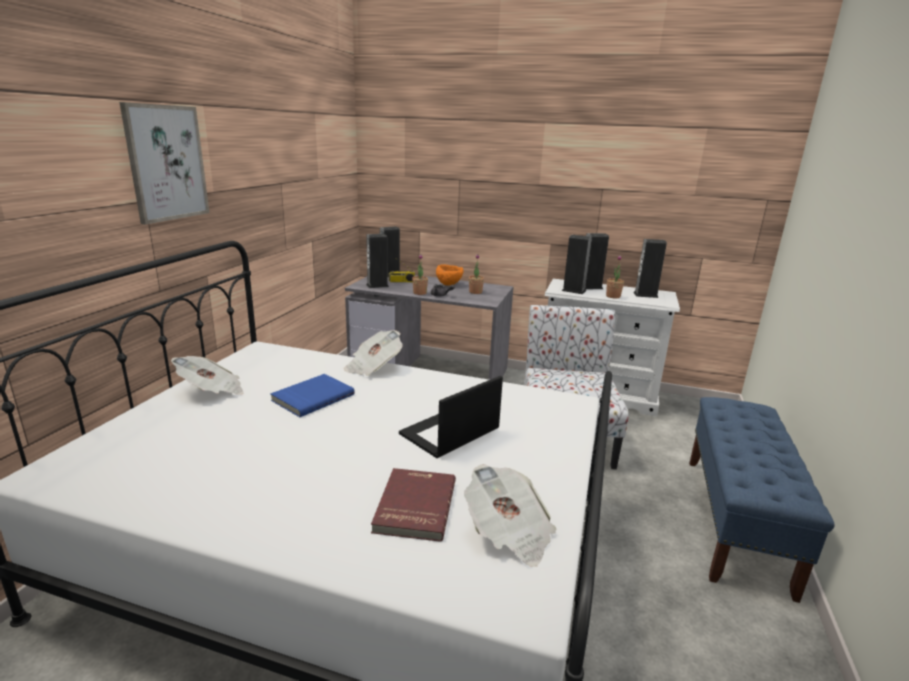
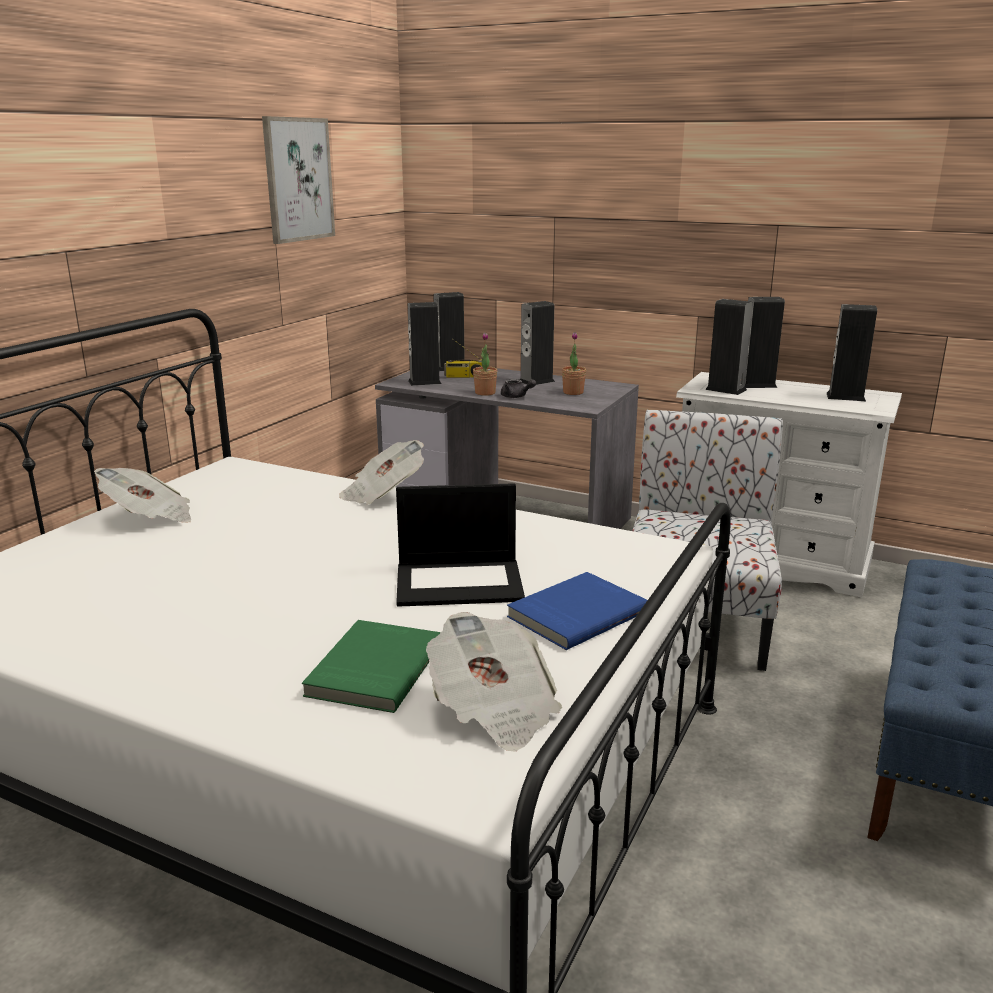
camera: 10 degrees right, 0 degrees up
picture [119,102,210,224] -> picture moved to [262,116,335,244]
blue book [271,374,355,417] -> blue book moved to [507,572,647,650]
red book [371,468,456,542] -> green book [302,620,440,713]
laptop [399,376,503,458] -> laptop turned 150 degrees counterclockwise [396,483,525,607]
orange bowl [436,265,463,286] -> speaker [520,301,555,385]
potted plant [606,255,624,298] -> none

